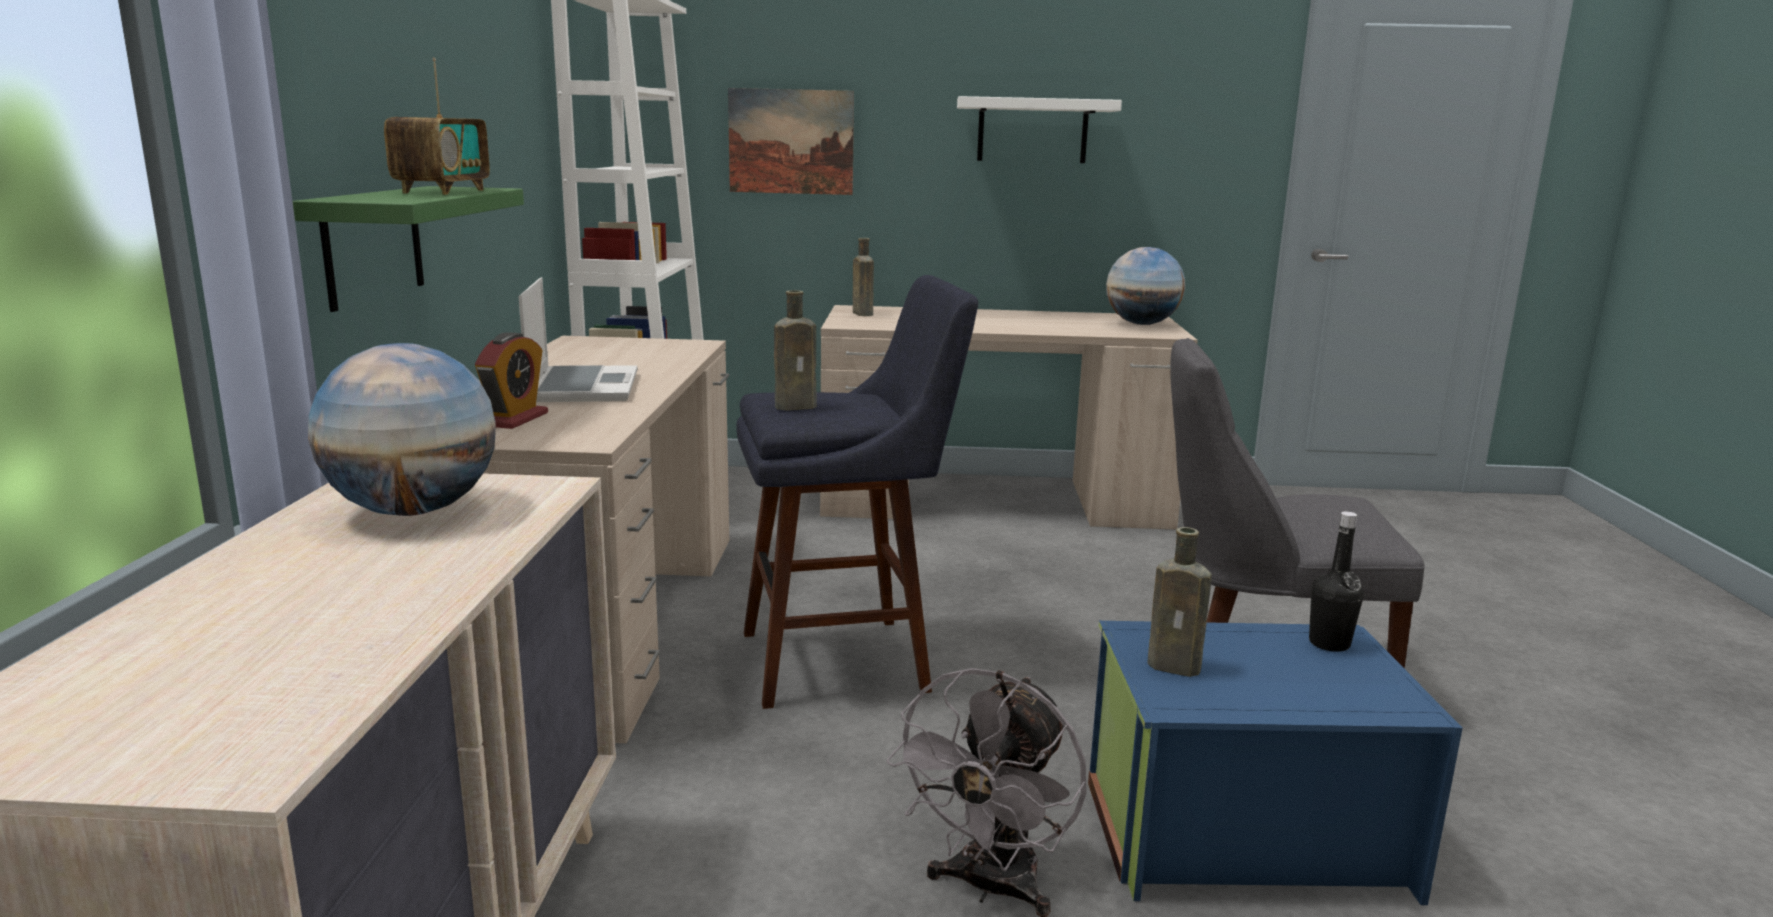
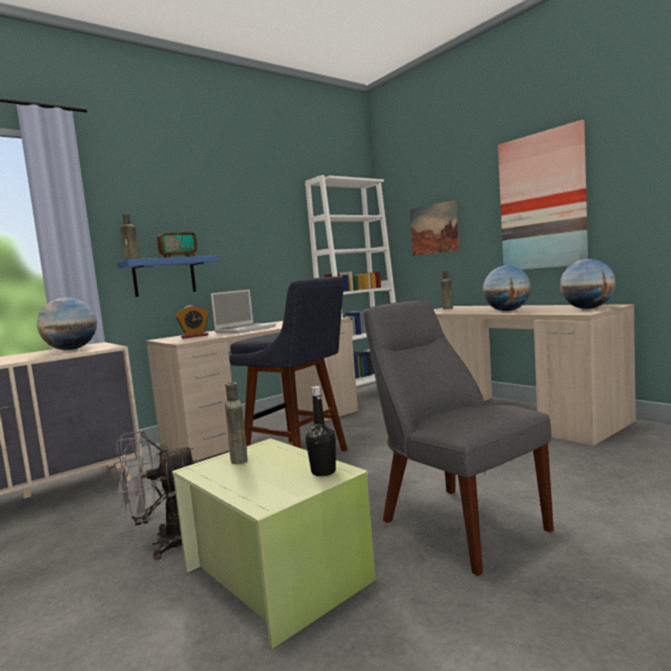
camera: 50 degrees right, 10 degrees down
green shelf [293,186,524,312] -> blue shelf [117,256,218,297]
brown bottle [774,290,817,411] -> brown bottle moved to [120,214,139,261]
white shelf [957,96,1122,163] -> picture [498,120,588,270]
blue storage box [1088,621,1463,905] -> green storage box [172,438,375,649]
none -> globe [483,266,531,311]

